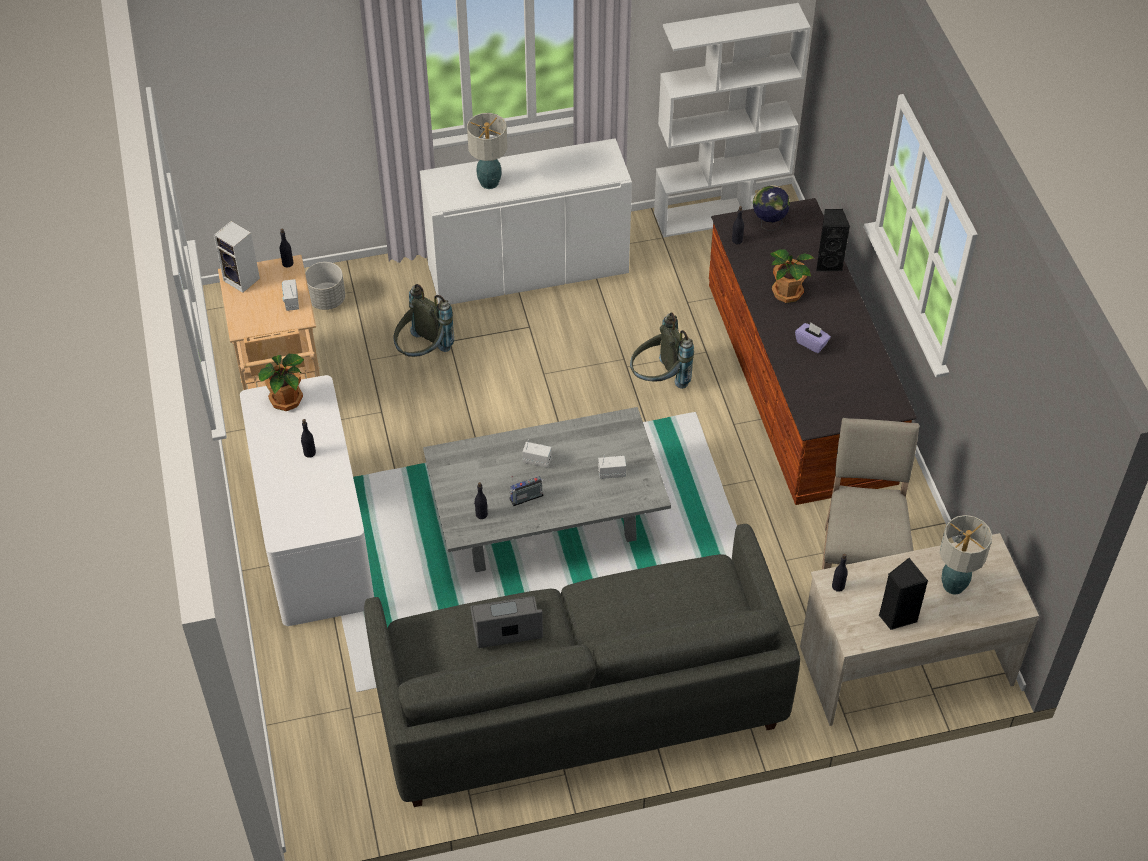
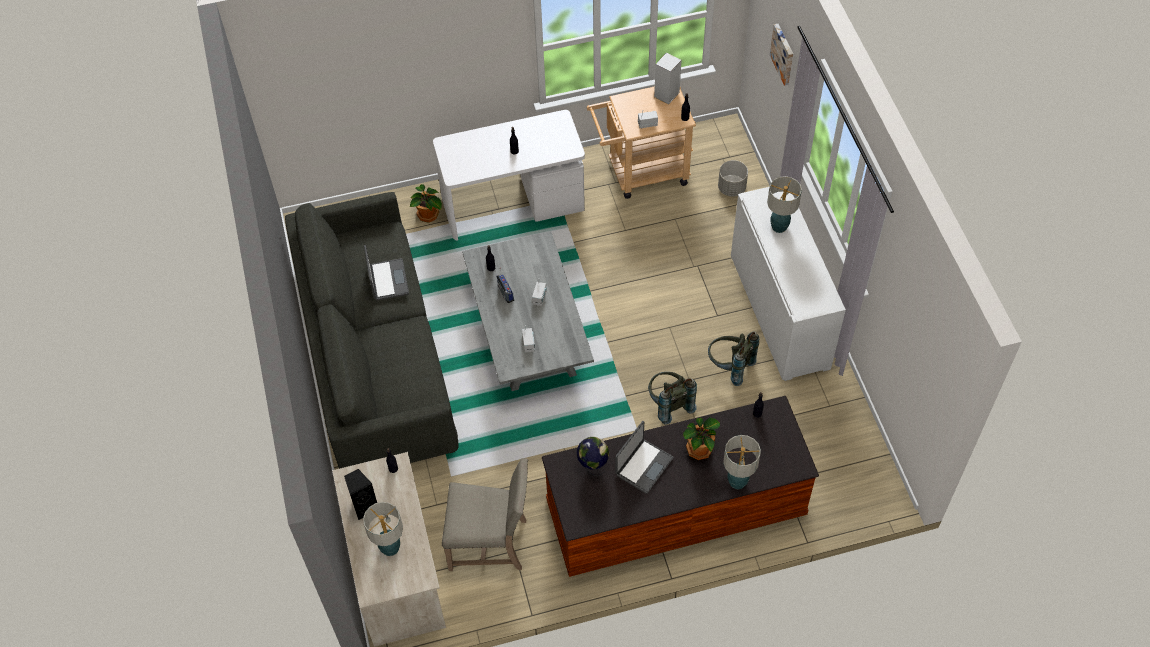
camera: 90 degrees right, 5 degrees up
potted plant [258,354,304,411] -> potted plant moved to [410,184,442,223]
grey backpack [394,284,454,357] -> grey backpack moved to [708,332,759,386]
white bookcase [654,3,811,237] -> none
globe [753,185,790,231] -> globe moved to [577,437,609,476]
purple tissue box [795,322,831,353] -> laptop [615,421,674,494]
black speaker [816,209,850,272] -> table lamp [723,435,761,489]
none -> picture [770,24,793,85]

